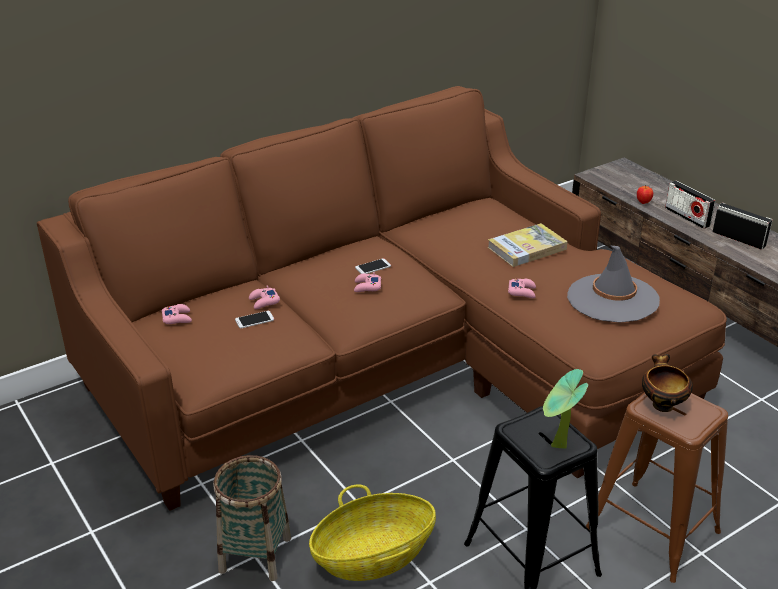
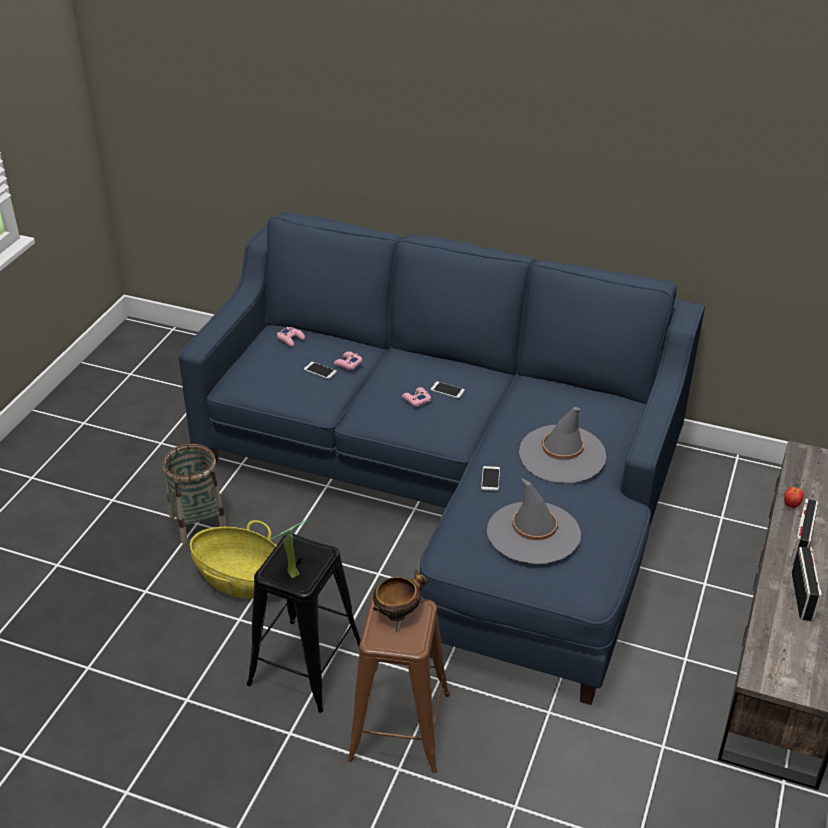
camera: 55 degrees right, 5 degrees up
brown sofa [37,86,727,511] -> blue sofa [179,212,705,705]
book [488,223,568,267] -> grey hat [519,407,606,483]
pink game controller [508,278,536,298] -> phone [481,466,500,491]

